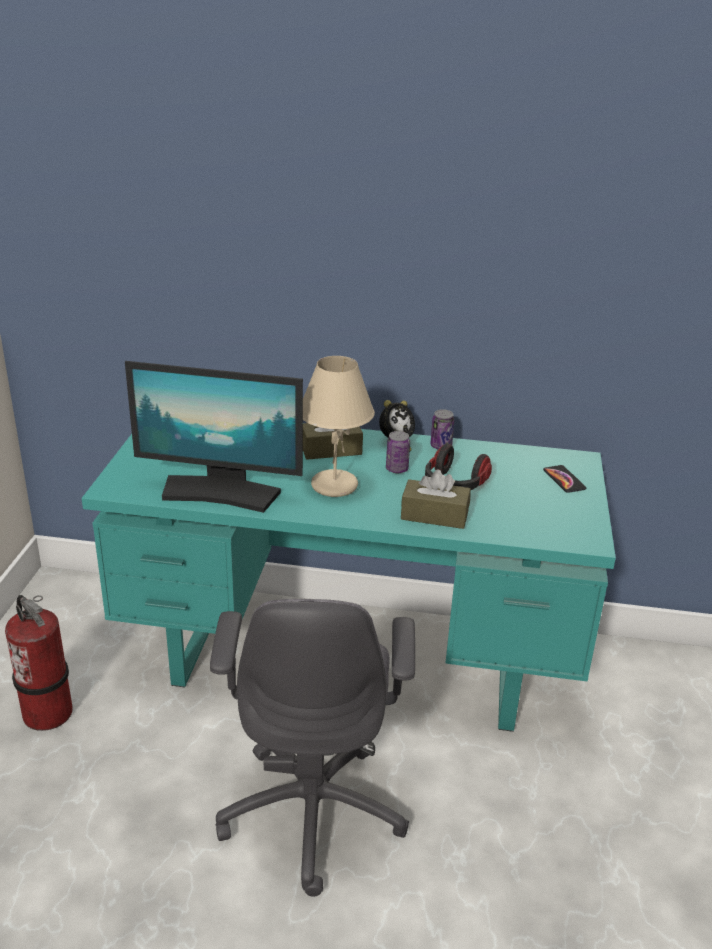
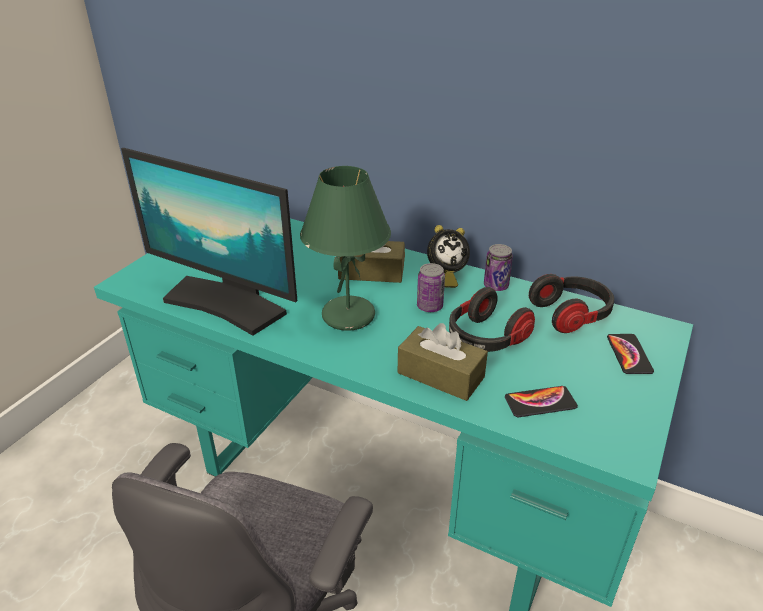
camera: 20 degrees right, 5 degrees up
fire extinguisher [5,595,73,731] -> none
beige table lamp [303,356,375,497] -> green table lamp [300,166,391,331]
none -> phone [505,386,578,417]
none -> headphones [529,274,614,333]

